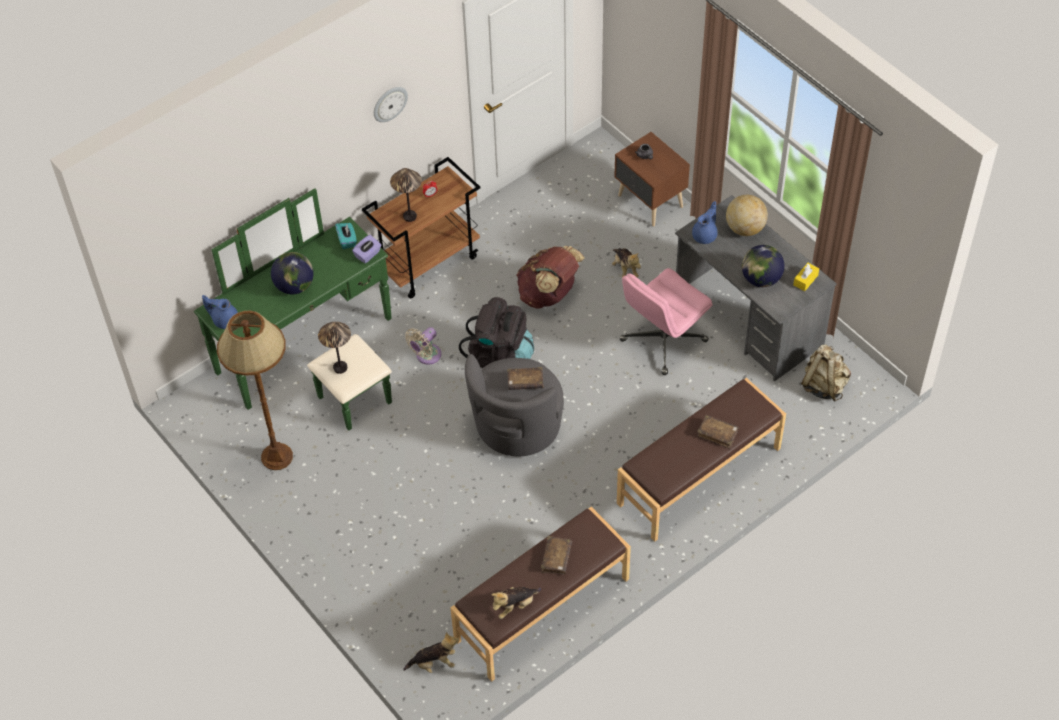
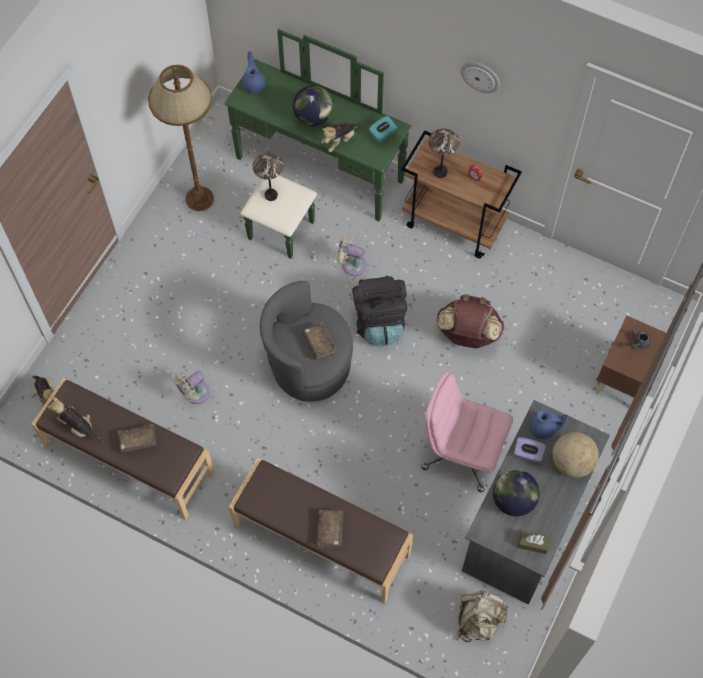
camera: 65 degrees right, 10 degrees up
purple tissue box [352,235,381,263] -> purple tissue box moved to [514,437,546,463]
plush toy [612,248,641,278] -> plush toy moved to [321,123,359,152]
yellow tissue box [793,263,819,291] -> brown tissue box [518,530,550,554]
none -> beige fan [173,371,210,404]

